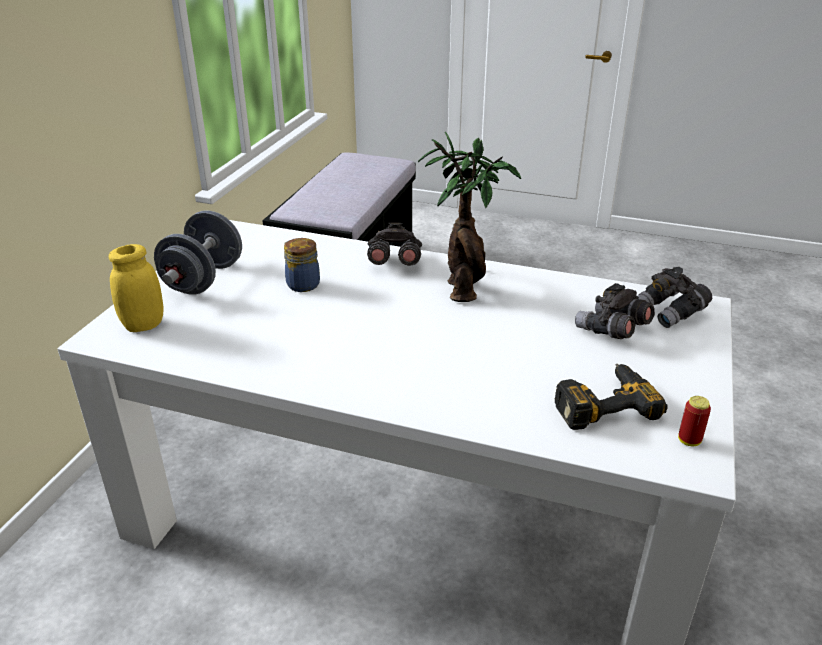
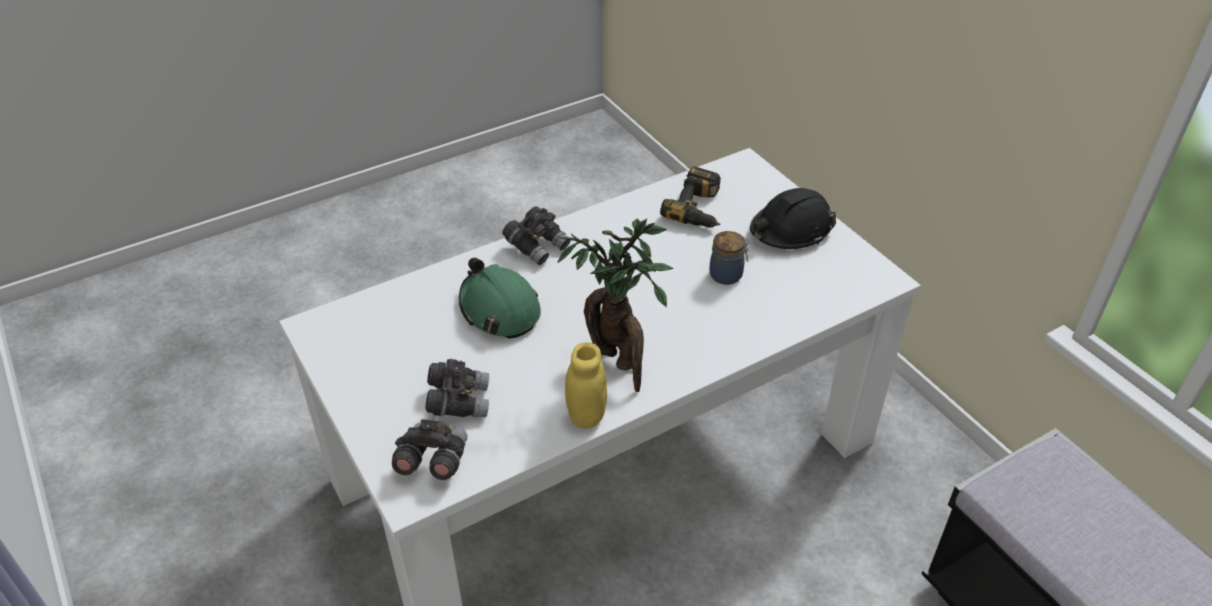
camera: 130 degrees right, 10 degrees up
yellow jar [109,244,164,332] -> yellow jar moved to [565,342,607,429]
grey dumbbell [154,210,242,295] -> black hard hat [750,188,836,249]
grey binoculars [367,223,422,266] -> grey binoculars moved to [502,206,571,265]
power drill [555,364,667,430] -> power drill moved to [660,166,721,228]
can [678,396,711,446] -> none
none -> green hard hat [459,258,541,339]

